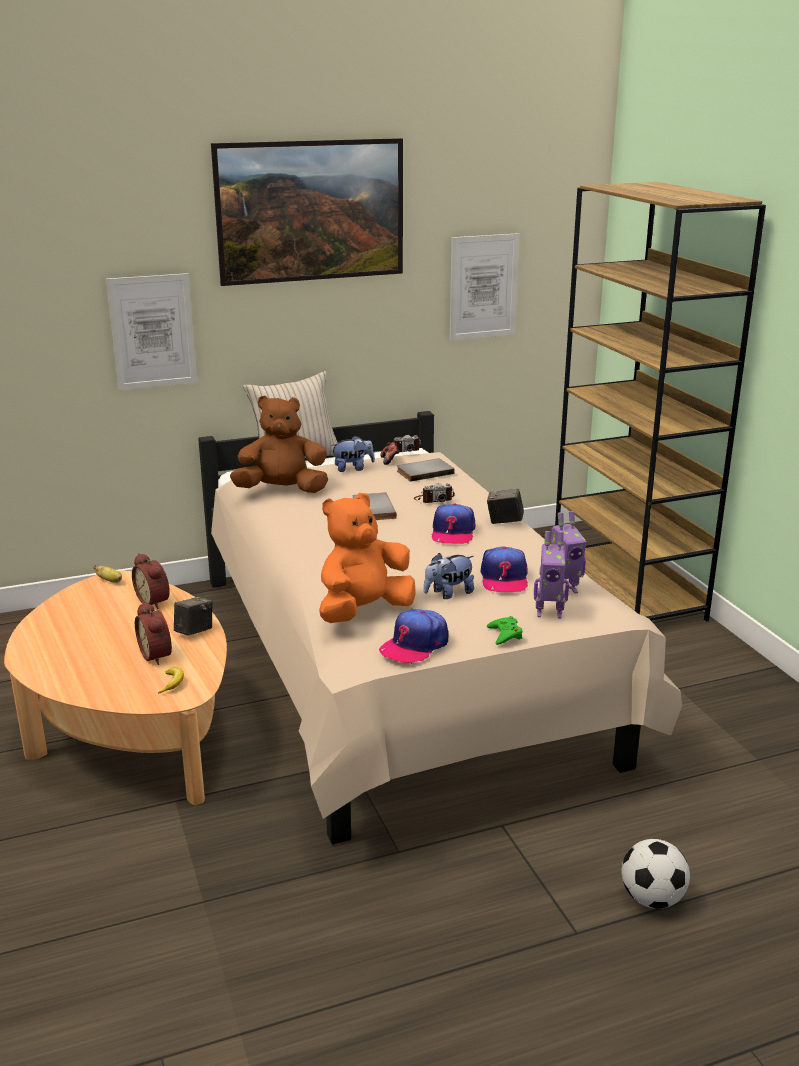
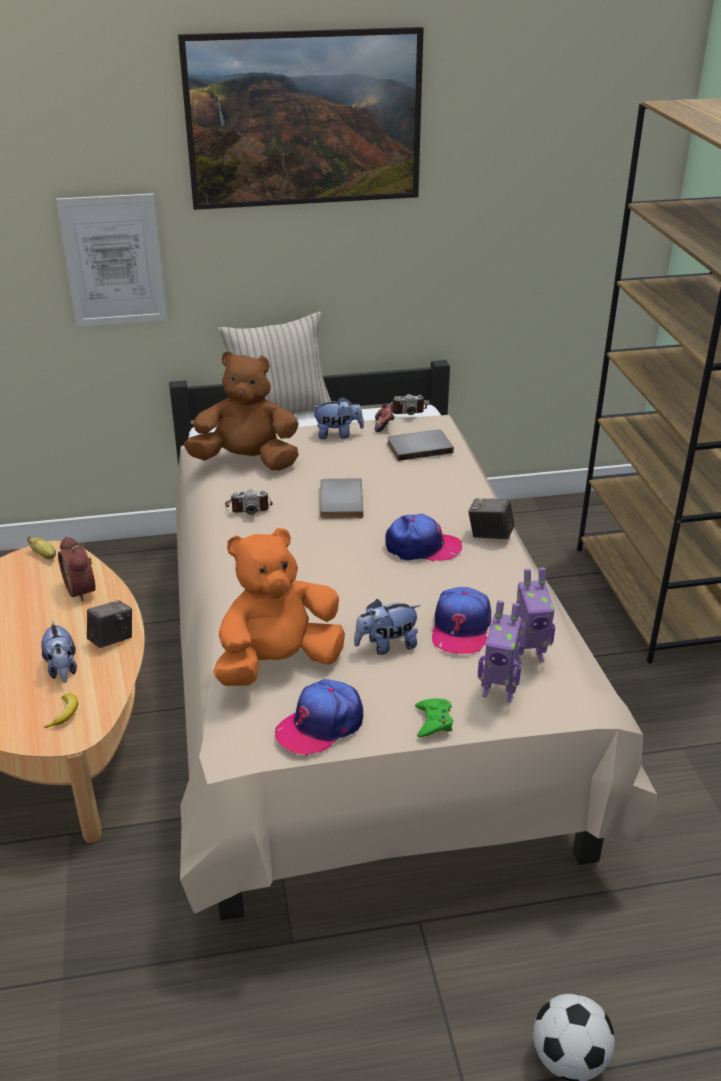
camera: 10 degrees right, 10 degrees up
alarm clock [135,602,172,665] -> plush toy [41,621,77,683]
camera [414,483,455,503] -> camera moved to [225,490,273,515]
cap [432,503,475,544] -> cap turned 105 degrees counterclockwise [385,514,462,562]
picture [450,233,519,340] -> none

